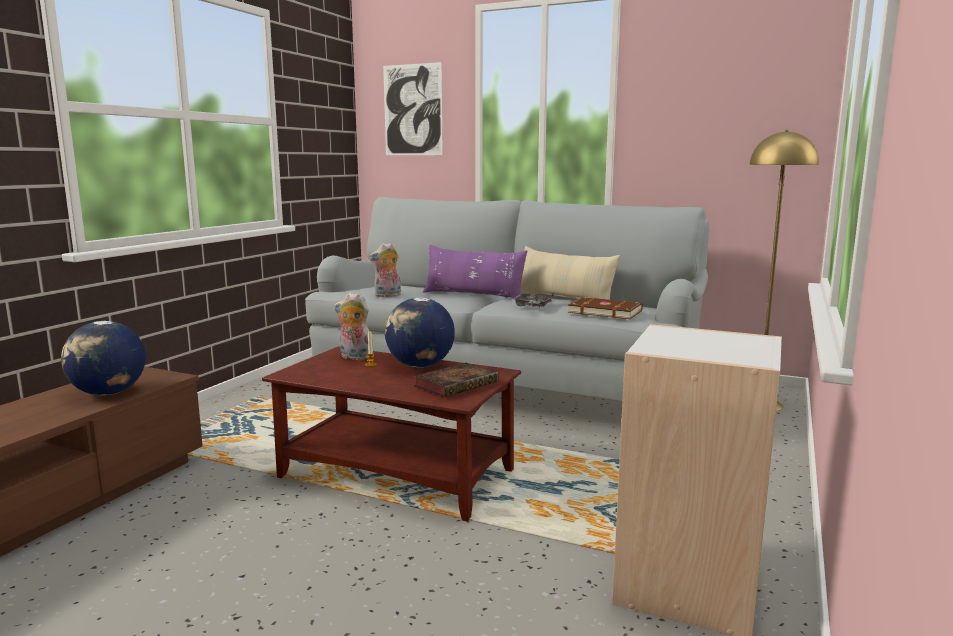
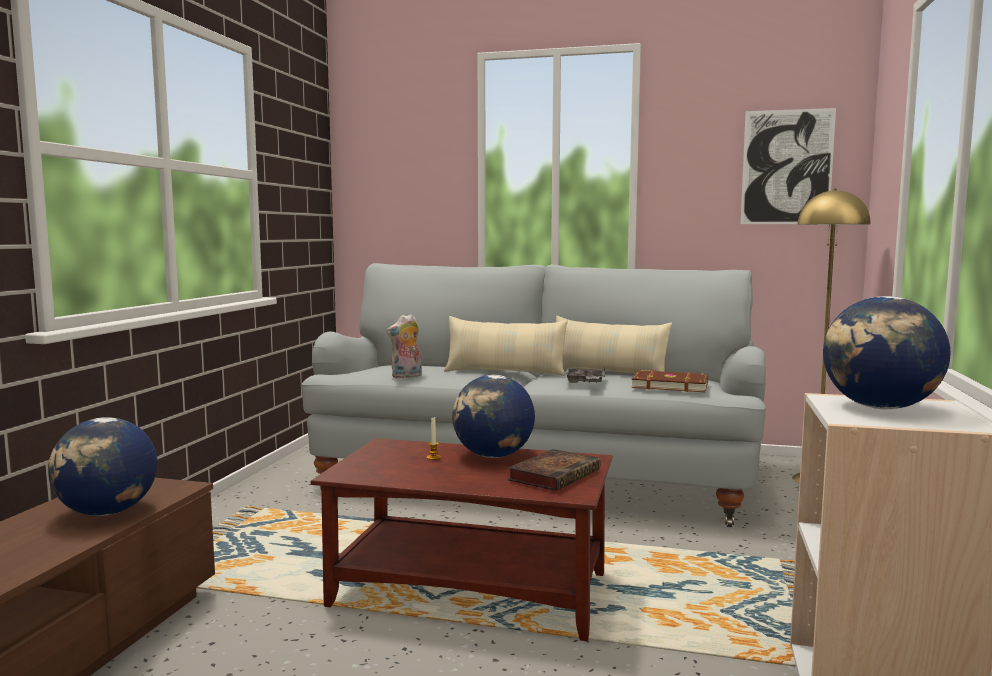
camera: 10 degrees left, 5 degrees down
plush toy [334,293,374,360] -> none
picture [383,62,443,155] -> picture moved to [741,108,836,224]
purple pillow [423,245,527,298] -> beige pillow [444,316,568,376]
none -> globe [823,296,950,409]

